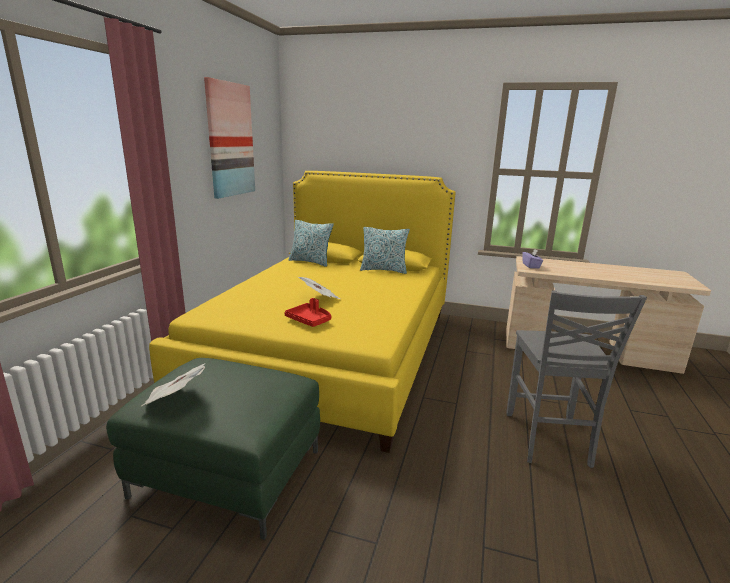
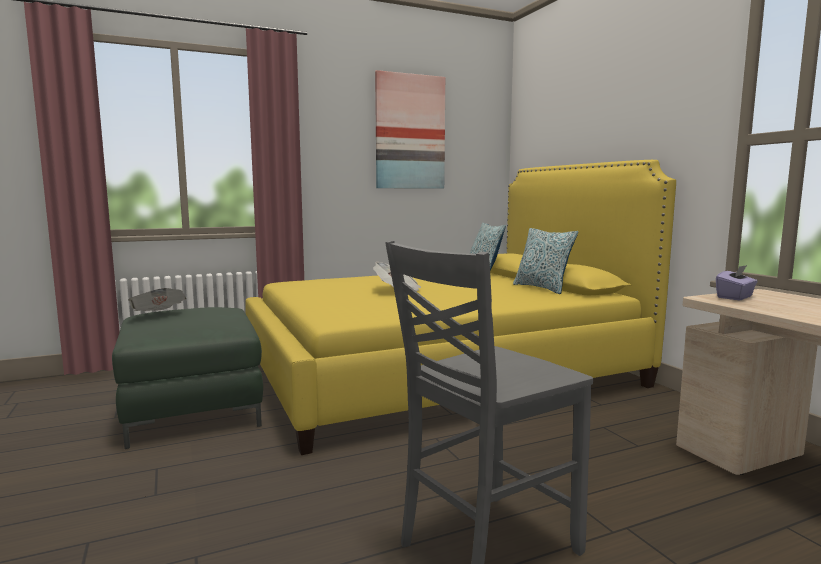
camera: 50 degrees right, 10 degrees down
red tray [284,298,331,327] -> none

